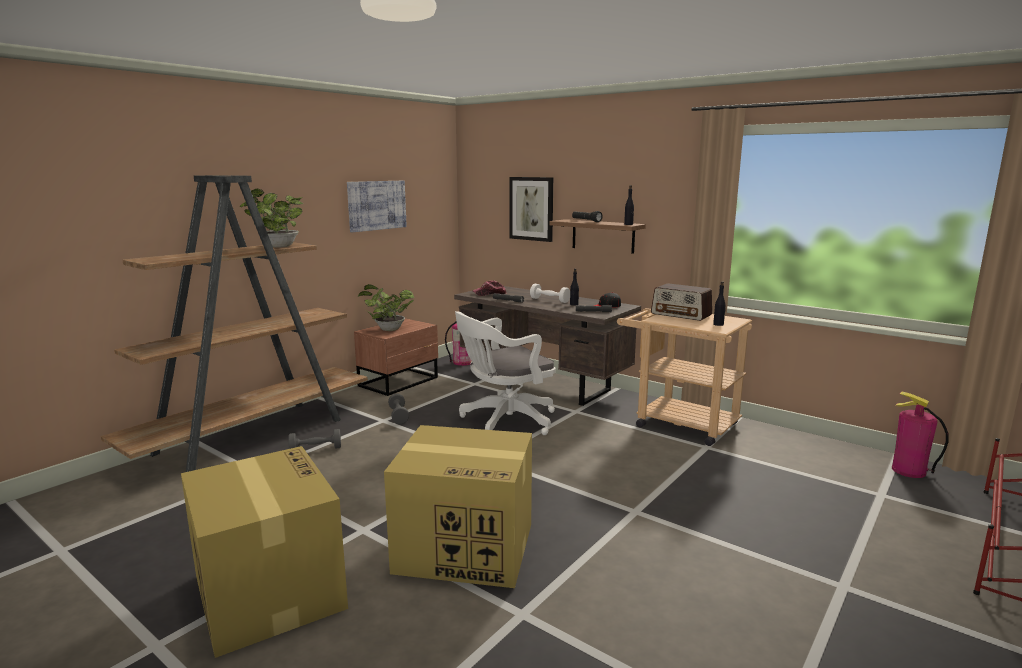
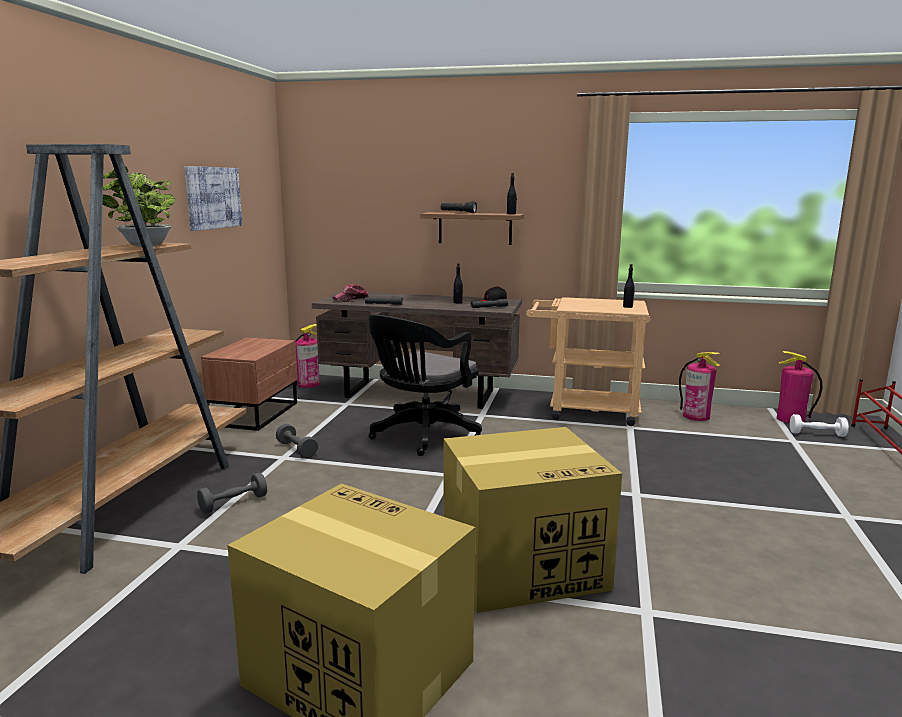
camera: 25 degrees left, 0 degrees up
potted plant [358,284,414,331] -> none
white office chair [455,311,556,435] -> black office chair [368,315,482,456]
picture [510,177,553,242] -> none
white dumbbell [530,284,570,303] -> white dumbbell moved to [790,414,849,437]
radio [651,283,712,321] -> none
none -> fire extinguisher [679,352,721,421]

